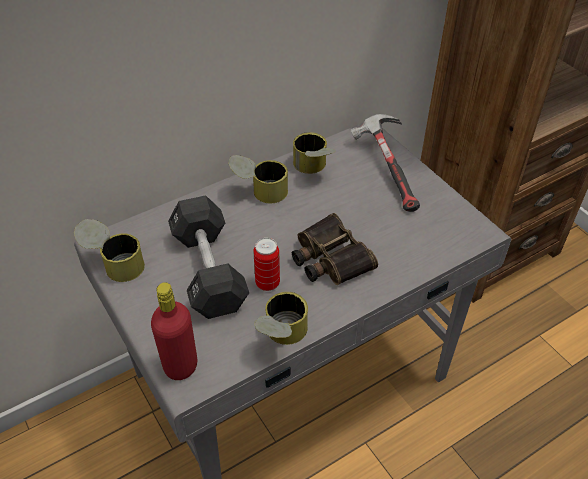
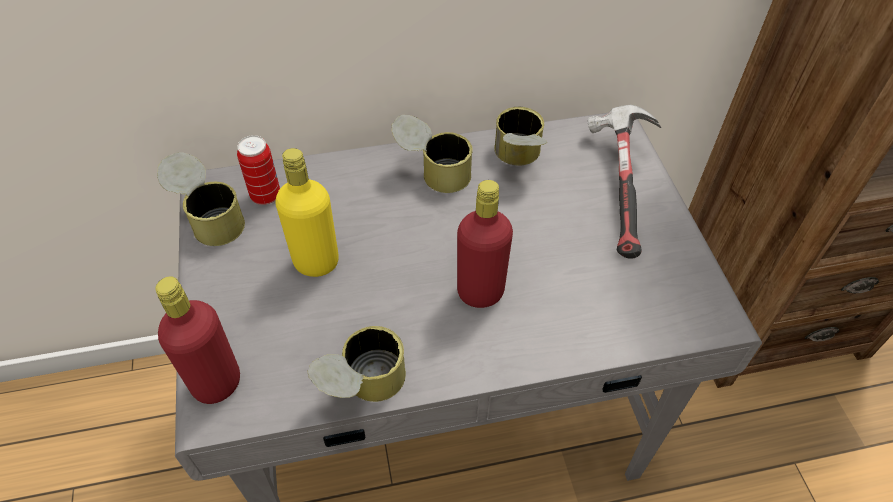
camera: 20 degrees right, 5 degrees up
black dumbbell [168,195,249,319] -> yellow bottle [275,148,339,277]
can [253,238,280,291] -> can moved to [237,135,280,205]
binoculars [292,213,378,285] -> red bottle [457,180,513,308]

